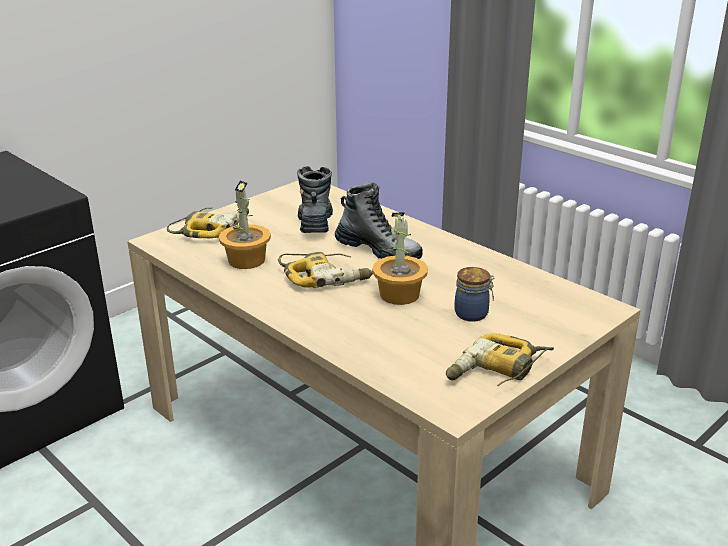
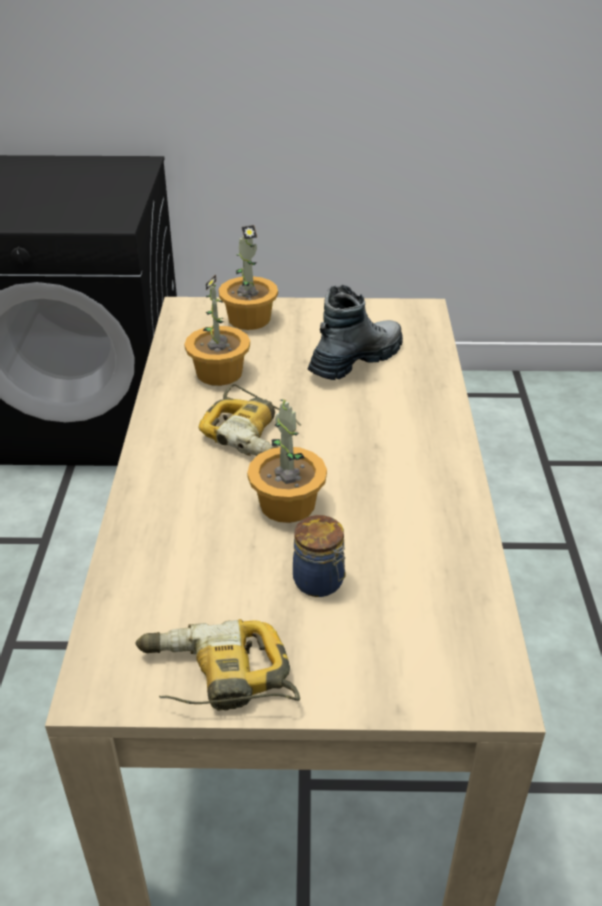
camera: 45 degrees right, 10 degrees up
power drill [167,207,249,239] -> potted plant [218,225,278,330]
boot [335,182,423,259] -> none

